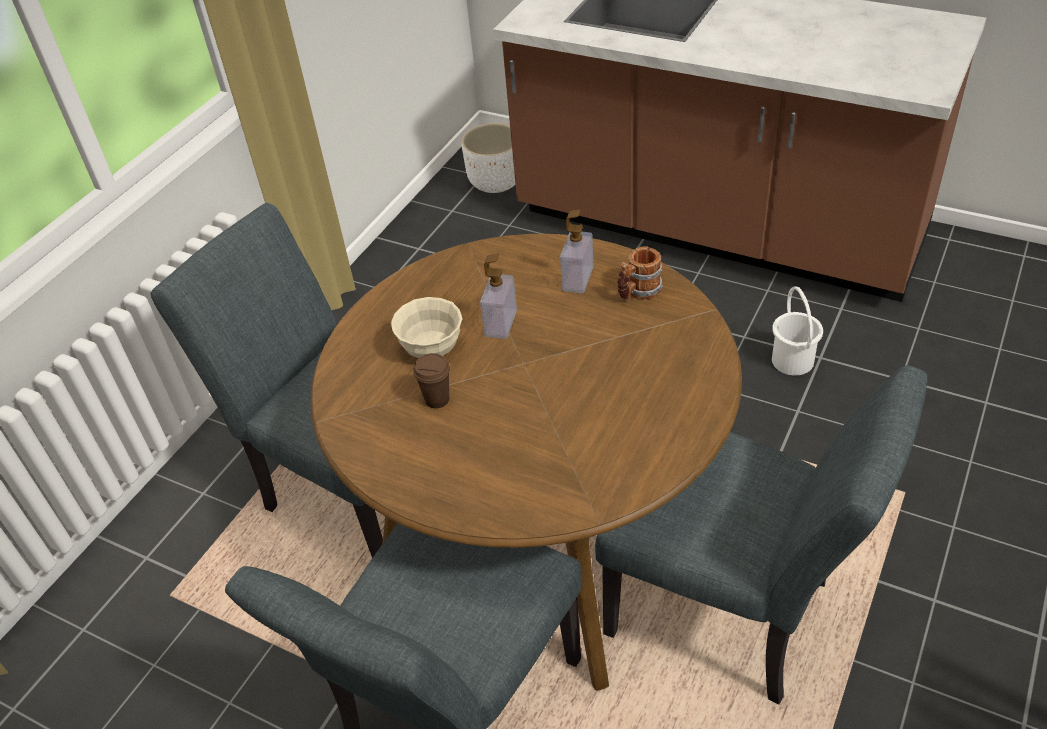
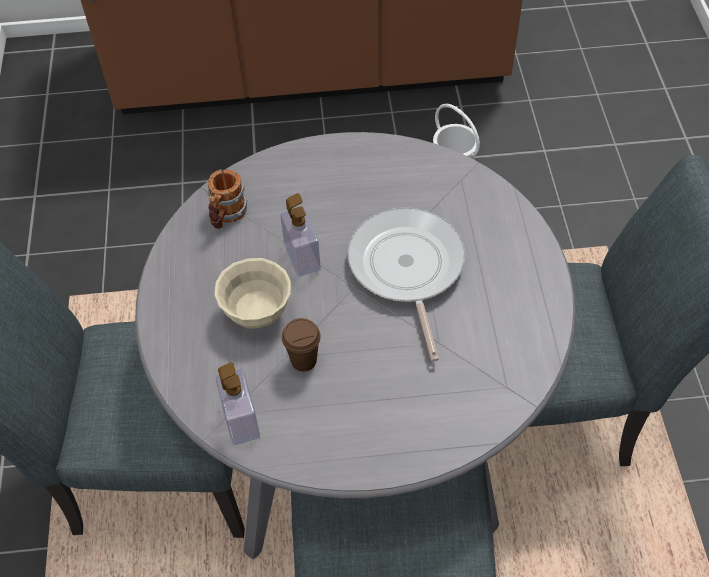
camera: 35 degrees left, 10 degrees up
brown dining table [311,234,742,691] -> grey dining table [135,132,576,559]
white planter [462,123,516,193] -> none
soap dispenser [560,210,593,294] -> soap dispenser moved to [216,362,260,445]
mug [617,246,663,300] -> mug moved to [207,169,248,229]
none -> frying pan [347,207,465,361]

